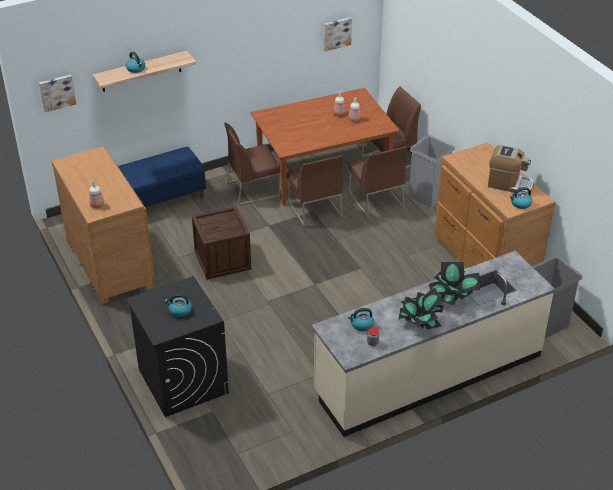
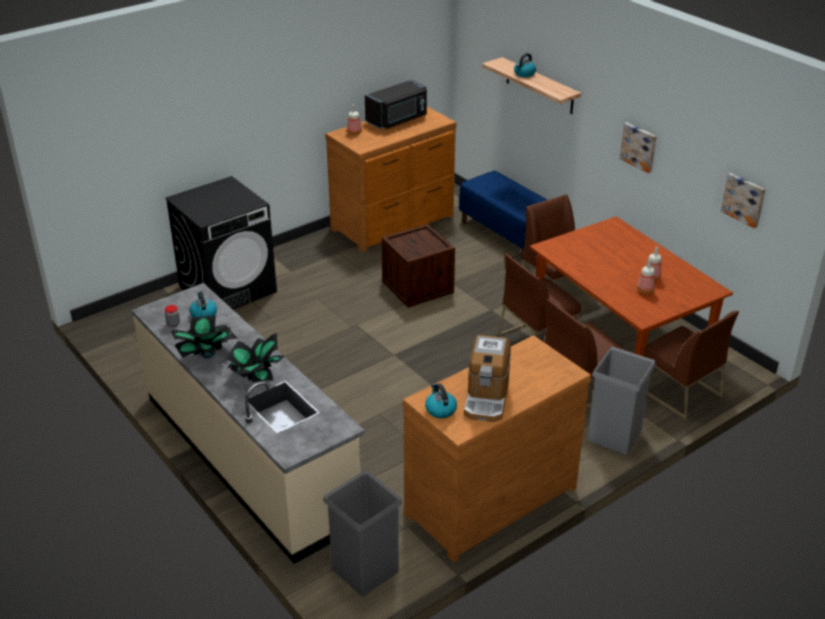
camera: 80 degrees right, 5 degrees down
picture [39,75,76,112] -> picture moved to [620,122,657,173]
kettle [165,294,192,317] -> none
none -> black microwave [365,80,427,129]

